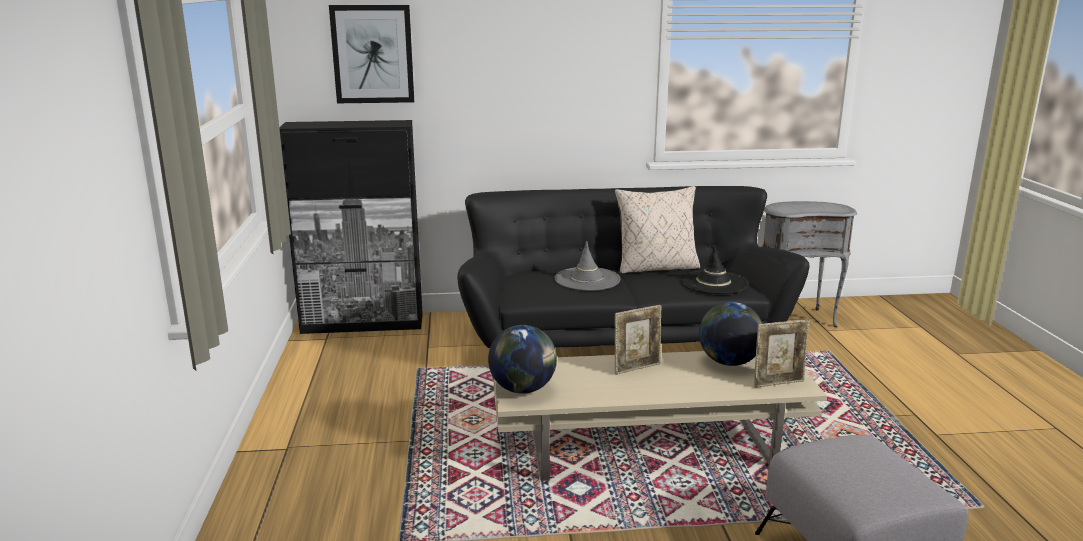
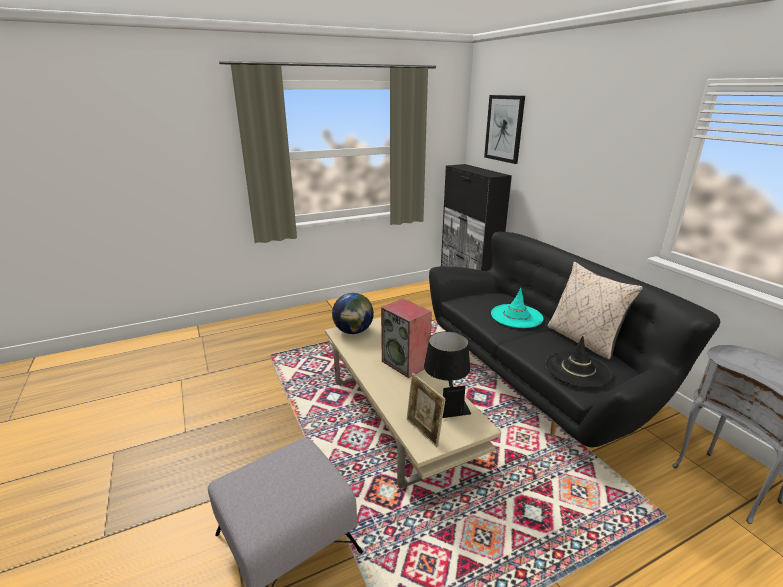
camera: 70 degrees right, 5 degrees up
grey hat [555,241,620,291] -> turquoise hat [491,288,543,328]
picture frame [615,305,661,375] -> speaker [381,298,432,378]
globe [699,302,763,366] -> black table lamp [424,331,471,418]

